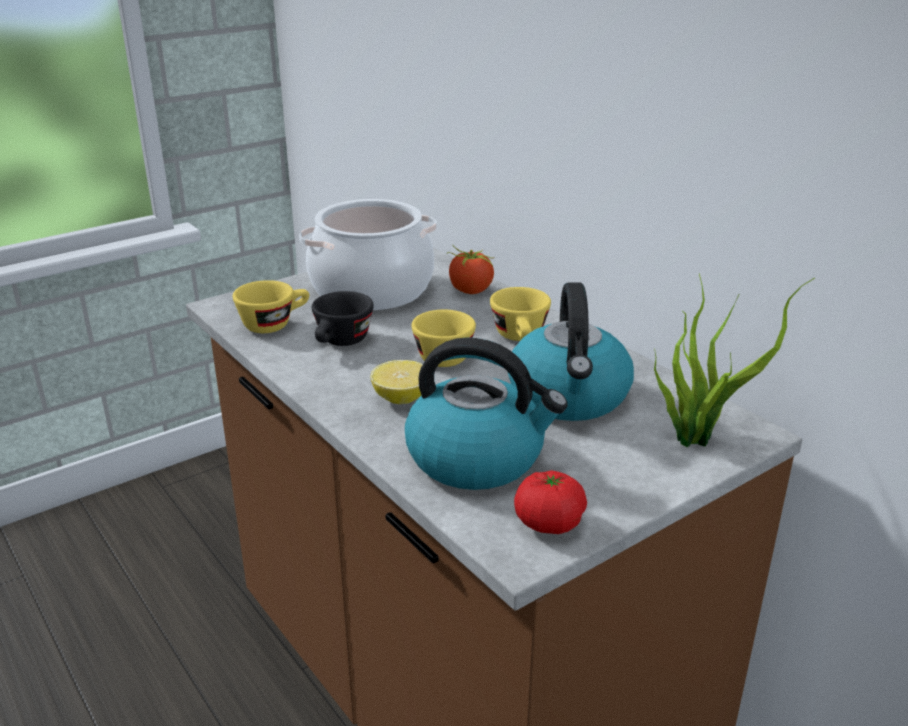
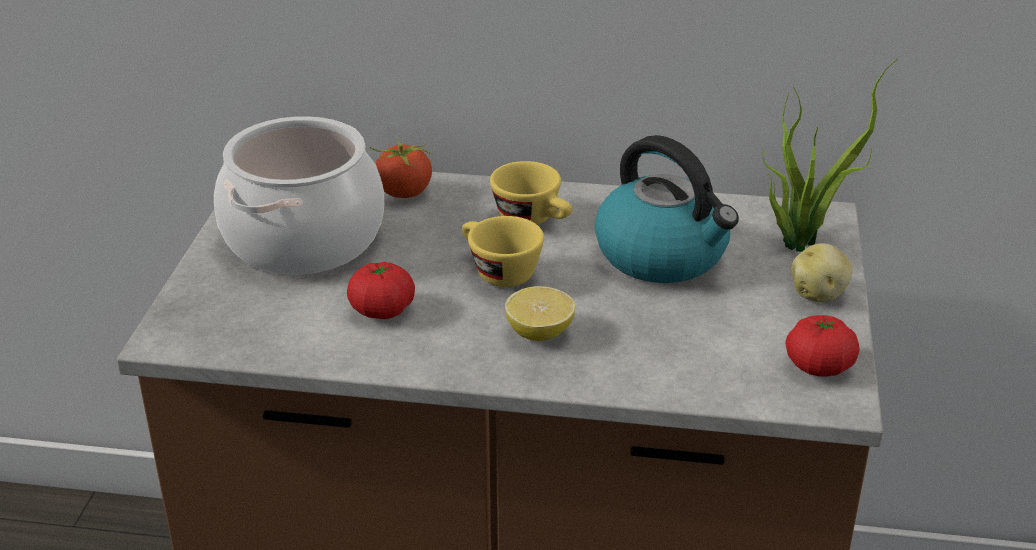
camera: 45 degrees left, 5 degrees up
yellow cup [233,280,309,333] -> none
black cup [312,291,374,346] -> tomato [347,262,415,319]
kettle [405,338,568,490] -> none
none -> potato [791,243,853,302]

